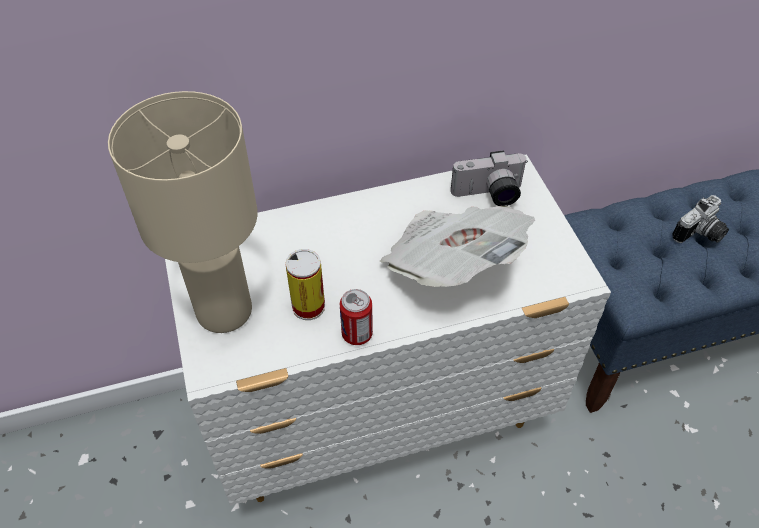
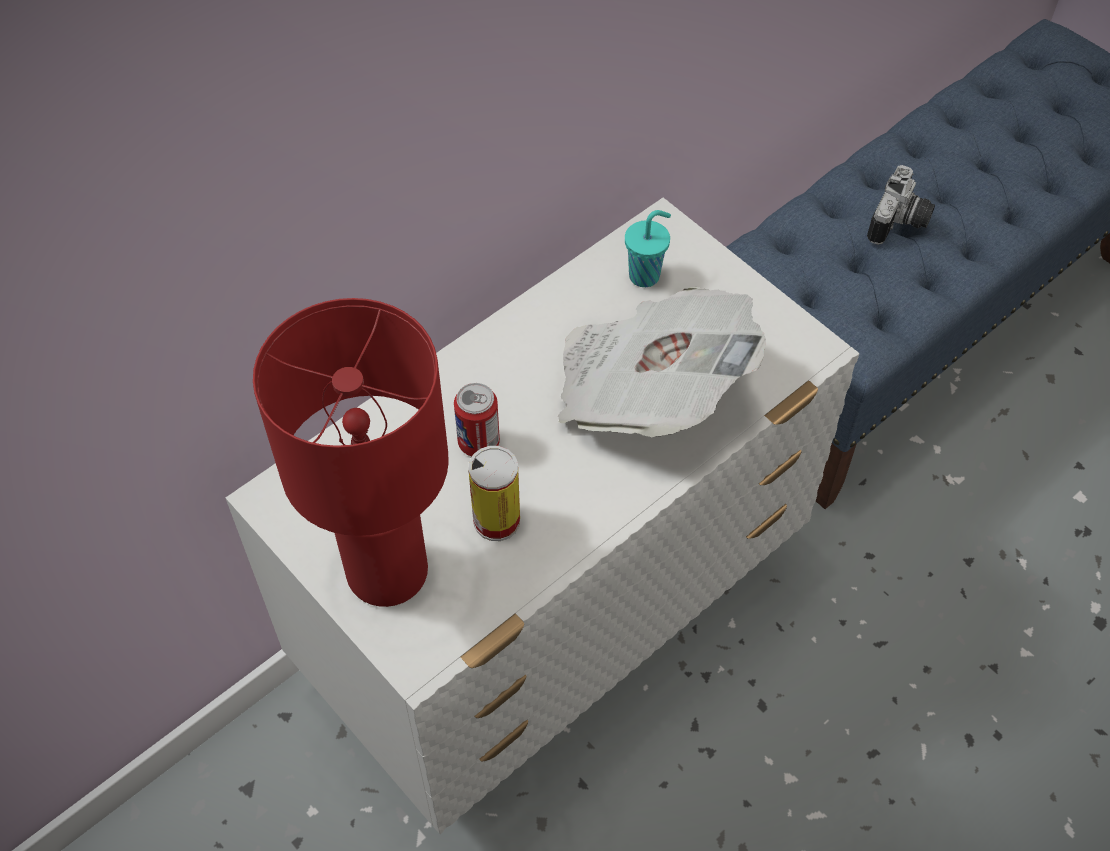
camera: 25 degrees left, 5 degrees up
beige table lamp [108,91,257,333] -> red table lamp [253,298,449,607]
can [340,289,373,345] -> can moved to [454,383,500,456]
camera [451,150,527,206] -> turquoise cup [625,210,671,287]

